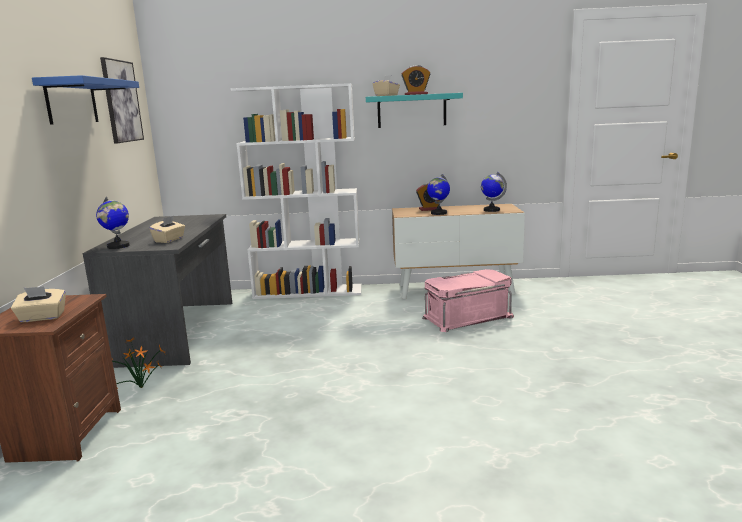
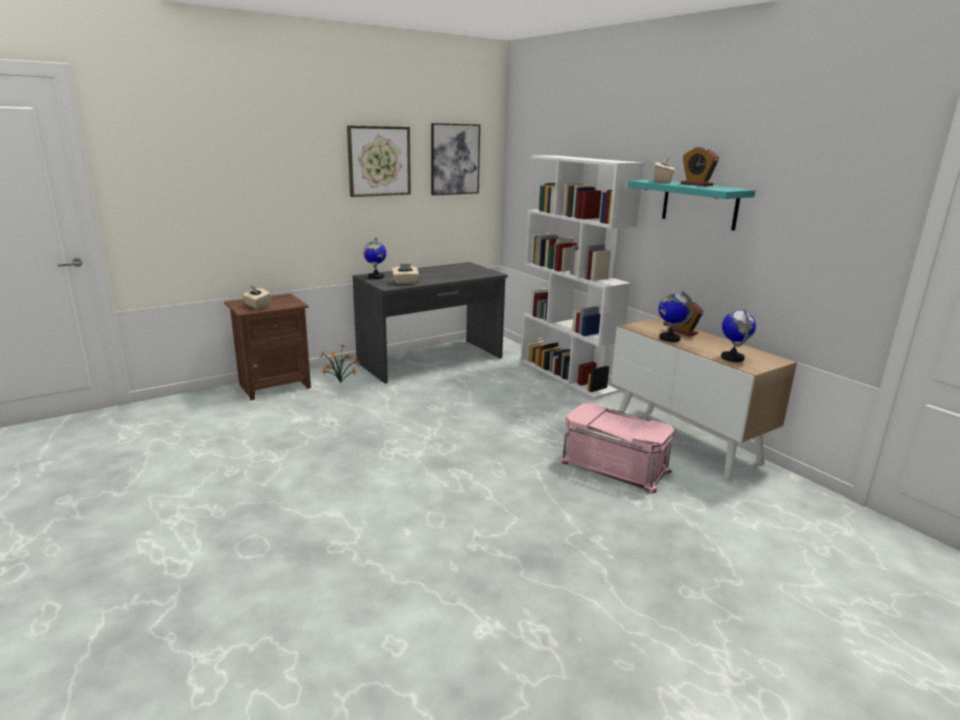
camera: 55 degrees right, 5 degrees up
blue shelf [32,75,139,125] -> picture [347,125,411,197]

